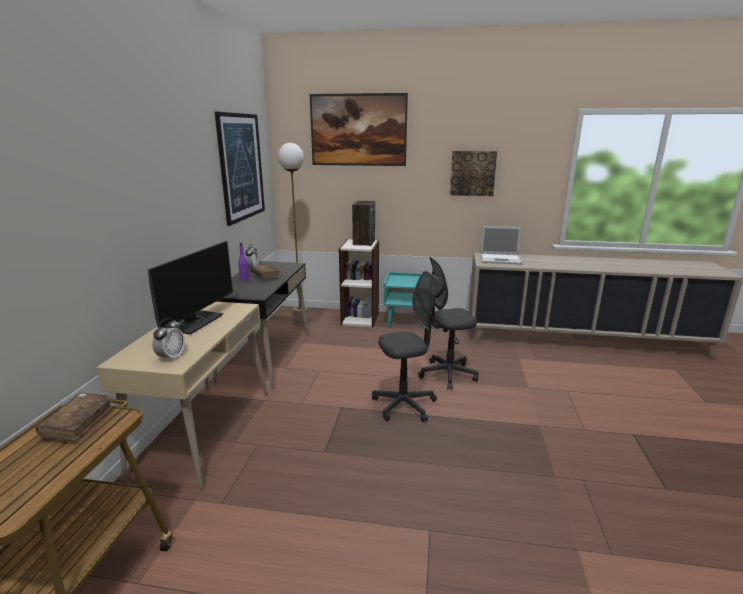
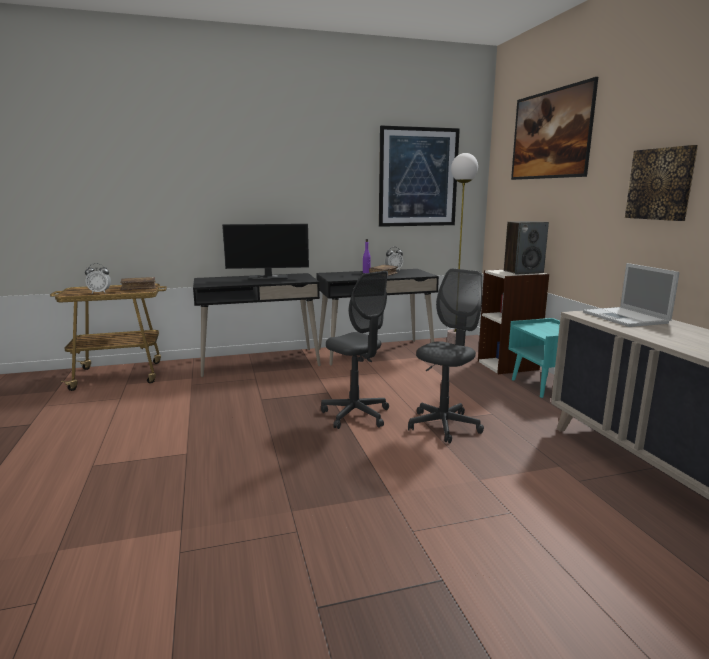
camera: 65 degrees right, 5 degrees down
beige desk [96,302,268,490] -> black desk [193,273,321,377]
alarm clock [152,318,185,362] -> alarm clock moved to [85,263,111,294]
grey office chair [418,257,479,390] -> grey office chair turned 75 degrees clockwise [408,268,484,444]

